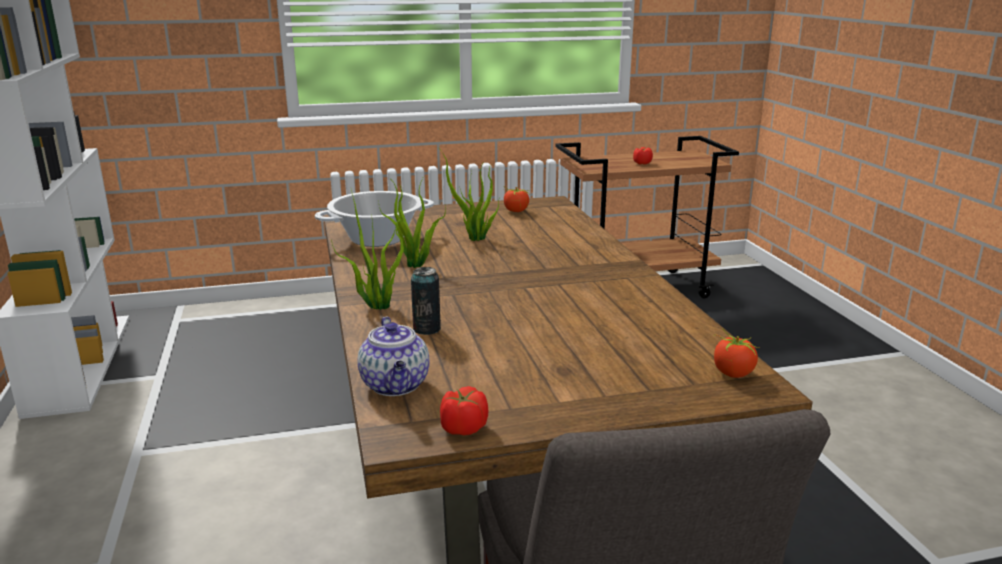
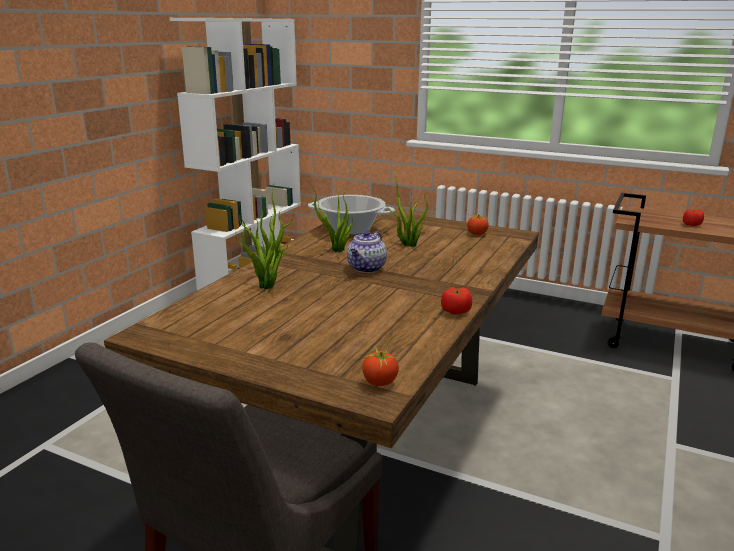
camera: 40 degrees right, 0 degrees up
teapot [357,317,430,396] -> teapot moved to [347,231,387,273]
can [411,267,441,335] -> potted plant [235,213,288,289]
tomato [440,386,488,436] -> tomato moved to [441,287,472,315]

